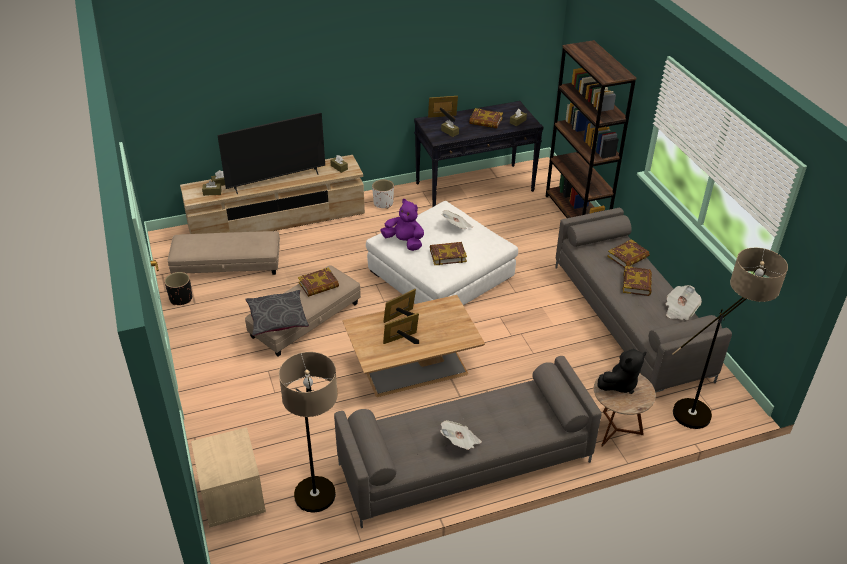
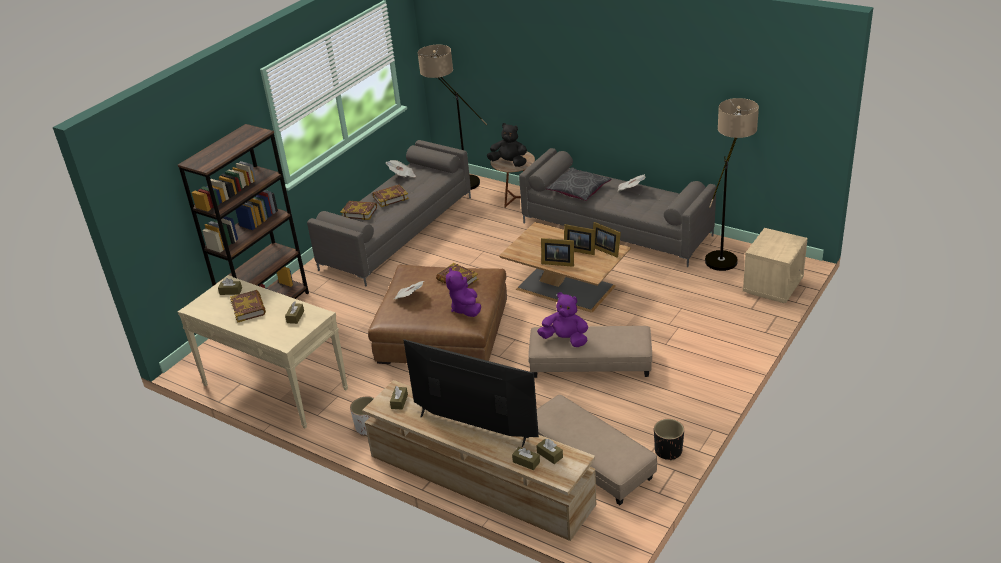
camera: 125 degrees left, 5 degrees down
grey pillow [245,290,309,336] -> grey pillow moved to [546,168,612,201]
book [298,267,339,297] -> purple plush toy [537,292,588,347]
white ottoman [366,201,518,305] -> brown ottoman [368,264,507,364]
black console table [414,101,543,207] -> beige console table [178,275,348,428]
picture frame [428,96,458,122] -> picture frame moved to [593,222,621,258]

